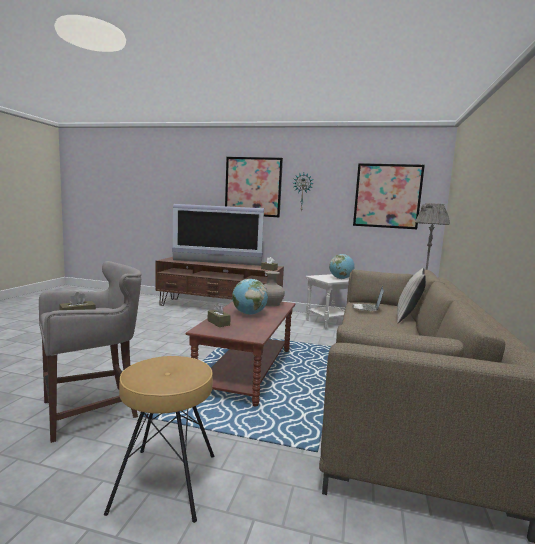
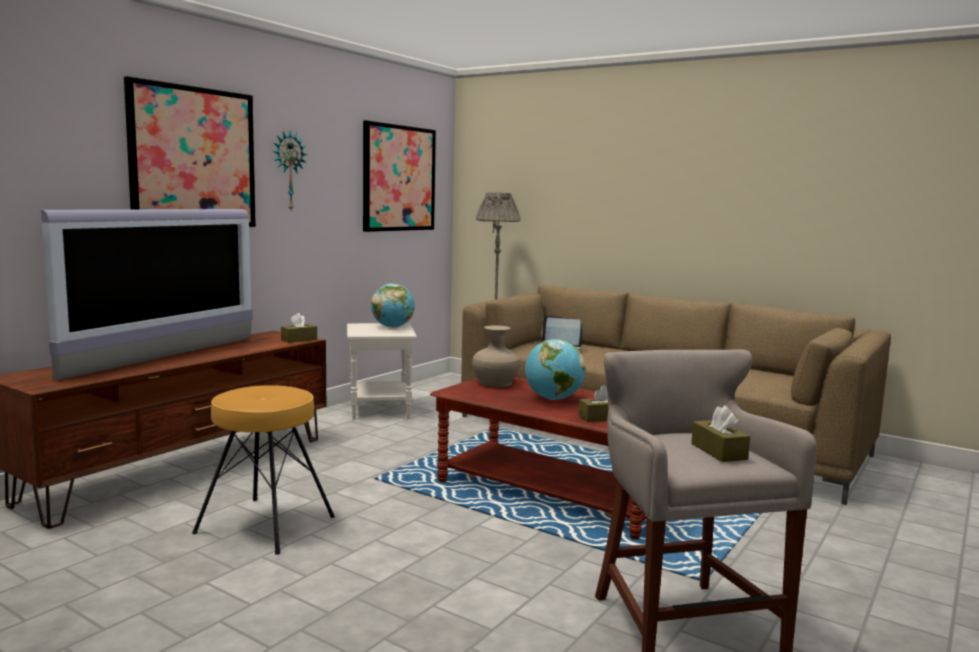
camera: 70 degrees left, 0 degrees up
brown stool [104,356,215,523] -> brown stool moved to [192,385,335,555]
beige pillow [397,268,426,323] -> none

